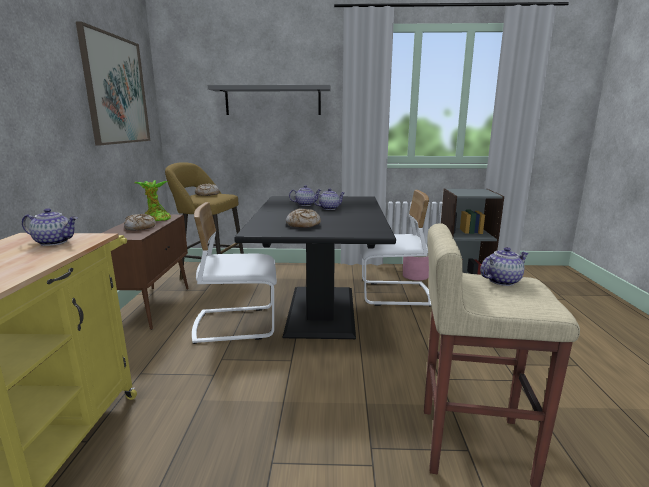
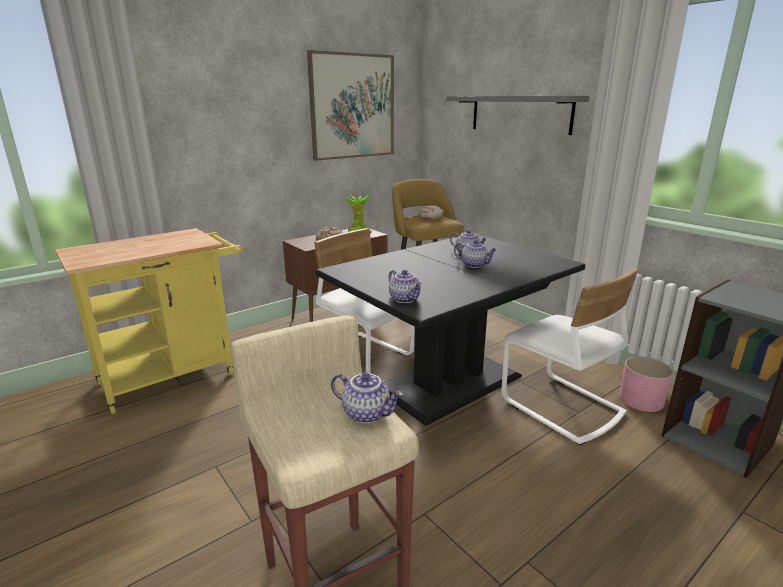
camera: 50 degrees right, 5 degrees up
teapot [22,208,77,246] -> teapot moved to [389,270,422,303]
bread [286,209,321,228] -> none

